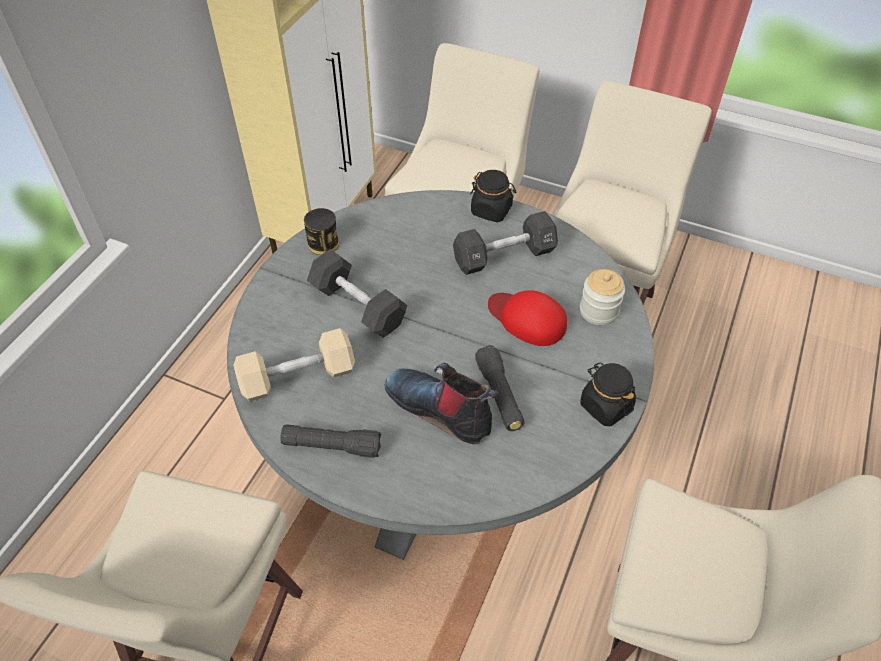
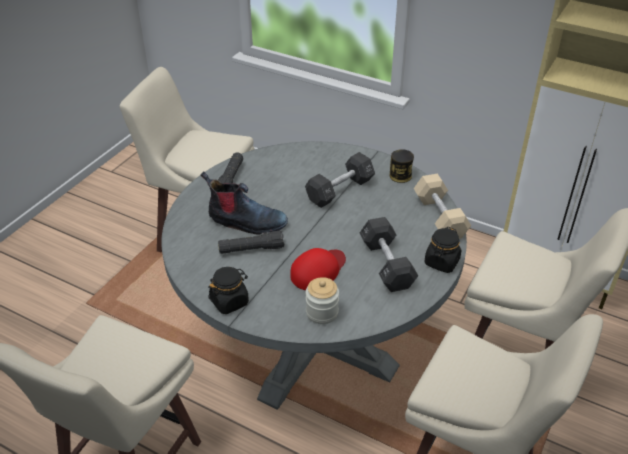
camera: 95 degrees right, 10 degrees down
beige dumbbell [233,328,355,401] -> beige dumbbell moved to [413,174,471,239]
boot [385,363,499,444] -> boot turned 60 degrees clockwise [201,172,288,235]

